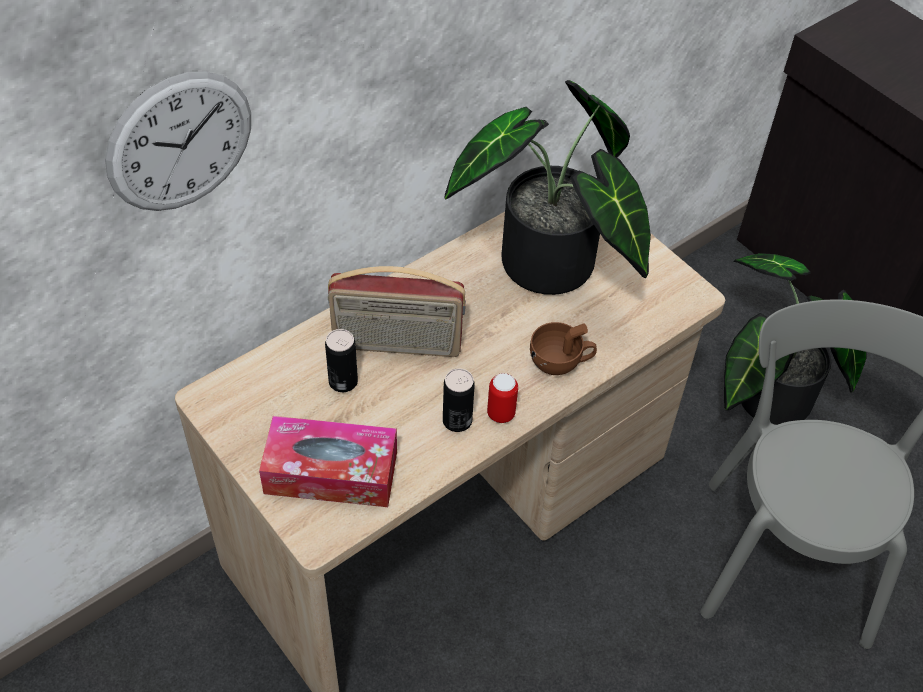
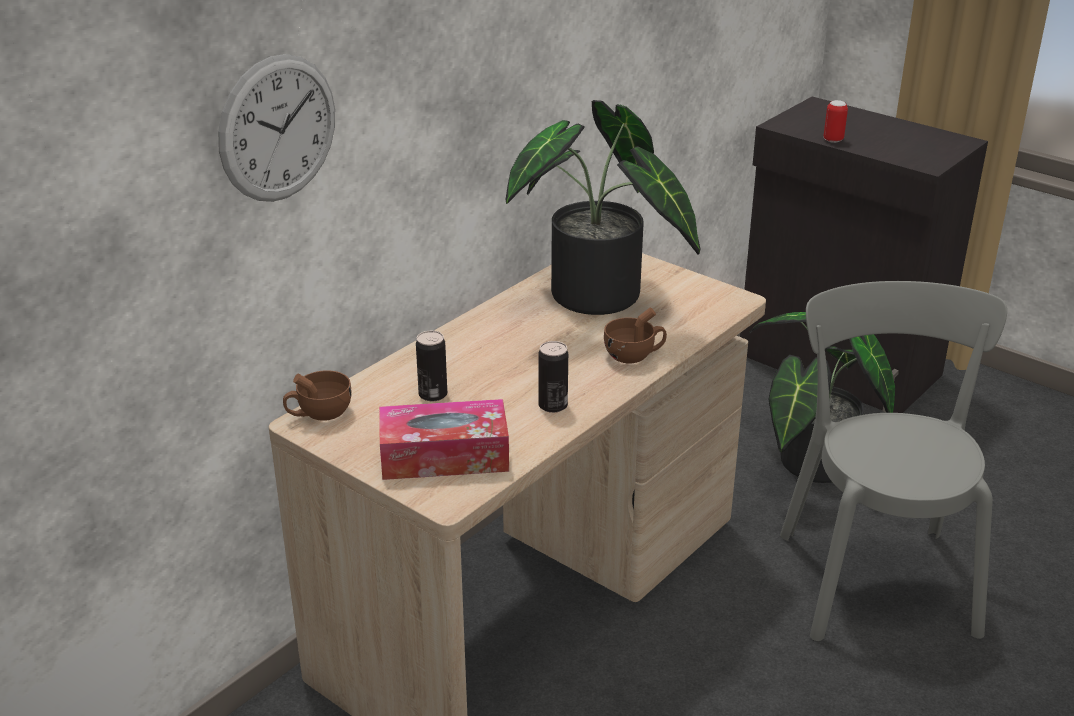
camera: 10 degrees left, 20 degrees down
radio [328,266,466,357] -> none
can [487,373,518,423] -> can moved to [824,100,848,143]
none -> brown cup [283,370,352,421]

